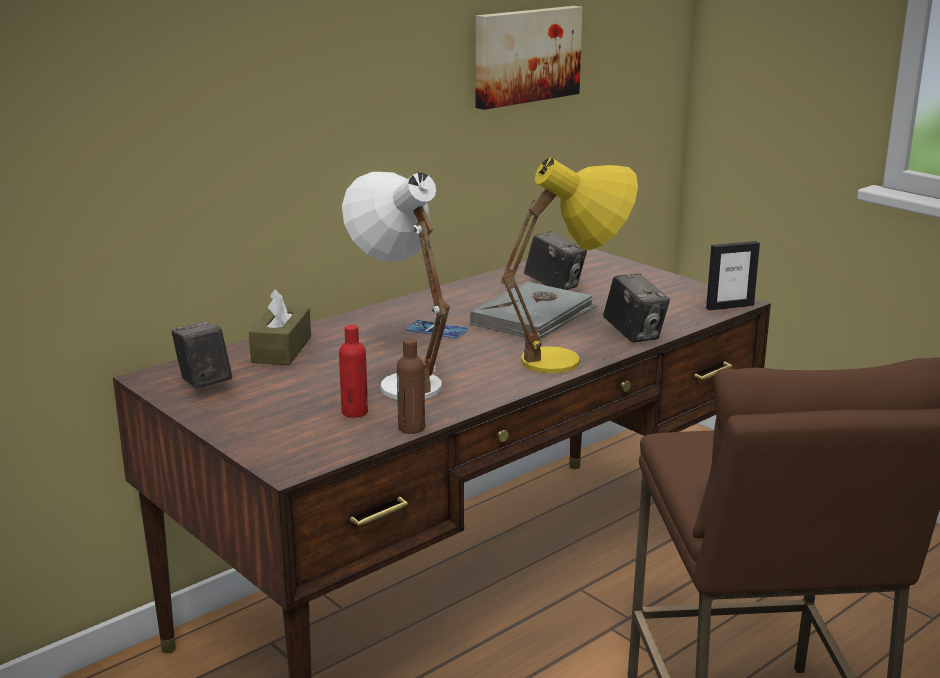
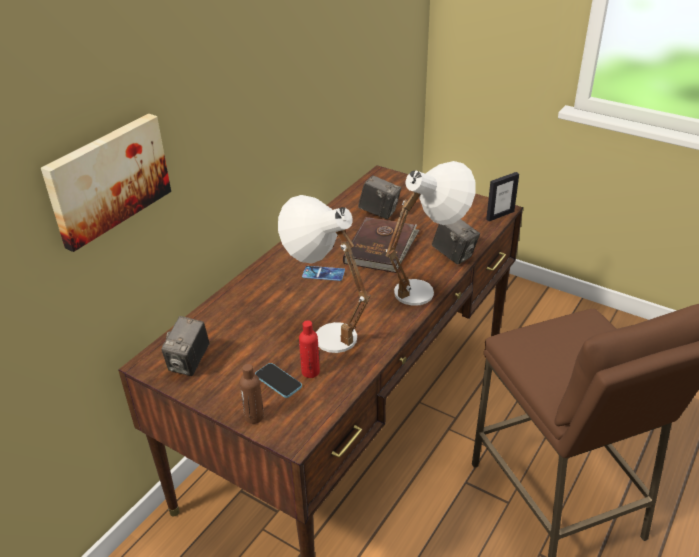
camera: 15 degrees left, 15 degrees up
camera [172,321,233,388] -> camera turned 120 degrees counterclockwise [161,316,209,376]
brown tissue box [249,289,311,365] -> none
brown bottle [397,338,425,434] -> brown bottle moved to [239,364,264,424]
grey book [470,281,598,339] -> brown book [343,217,419,273]
picture [476,6,582,110] -> picture moved to [41,114,171,252]
yellow table lamp [500,158,638,373] -> white table lamp [386,161,475,306]
none -> phone [255,363,302,398]

